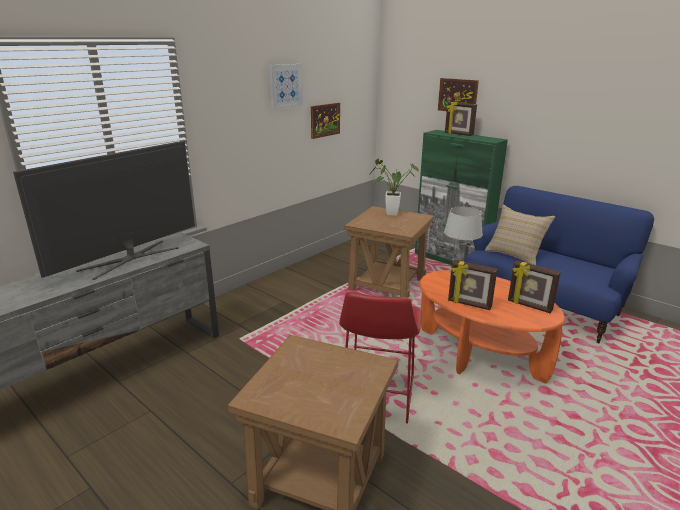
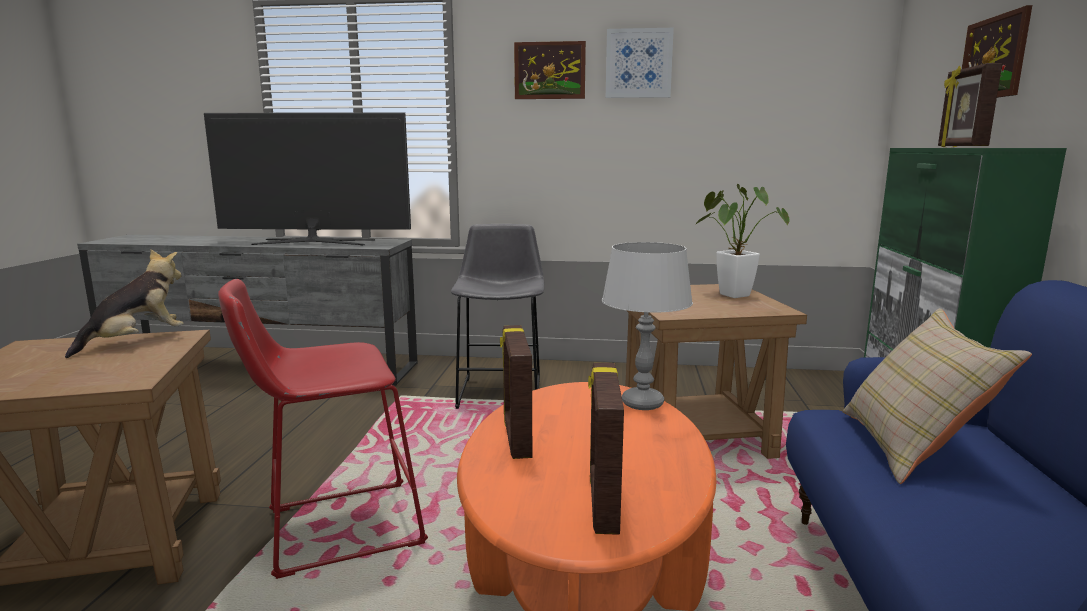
camera: 55 degrees right, 10 degrees down
picture [311,103,340,139] -> picture moved to [514,41,586,99]
none -> plush toy [65,250,184,358]
none -> grey stool [451,224,544,409]

